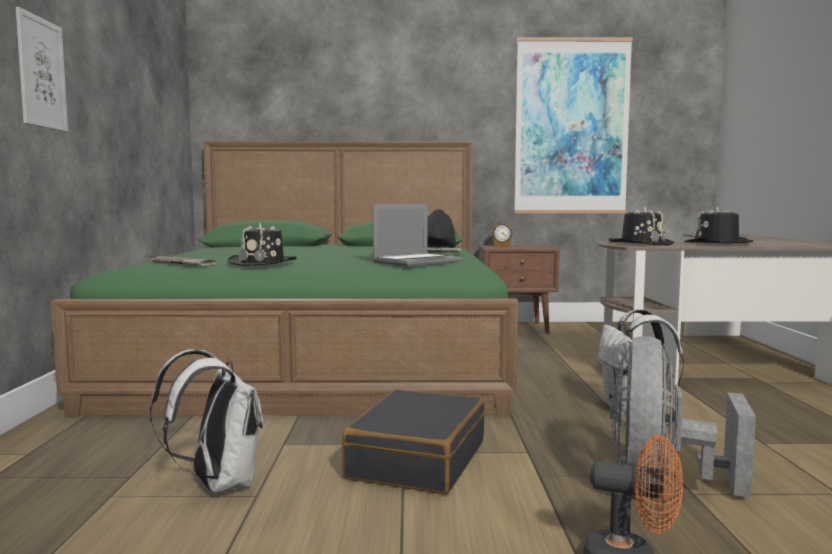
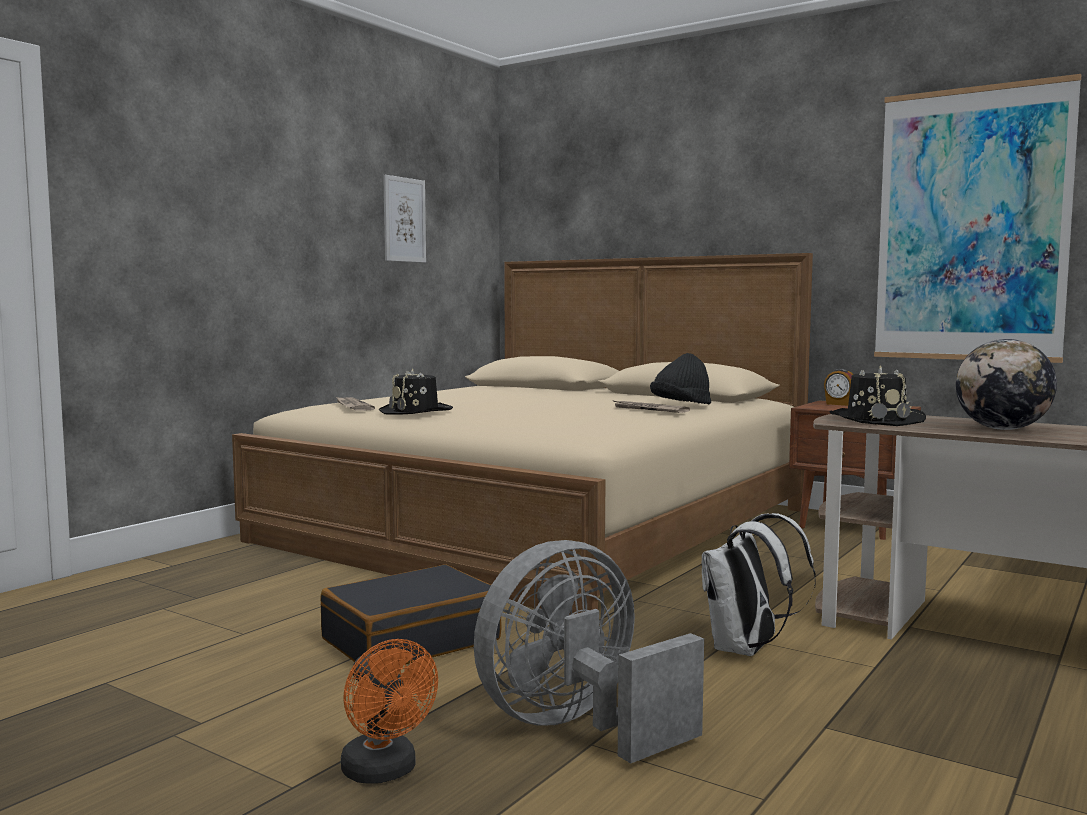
camera: 35 degrees right, 0 degrees up
picture [16,7,68,132] -> picture moved to [383,175,426,263]
green bed [51,141,518,417] -> beige bed [232,253,813,615]
white backpack [150,349,263,493] -> none
laptop [373,204,462,267] -> none
black hat [684,206,753,244] -> globe [956,339,1057,430]

